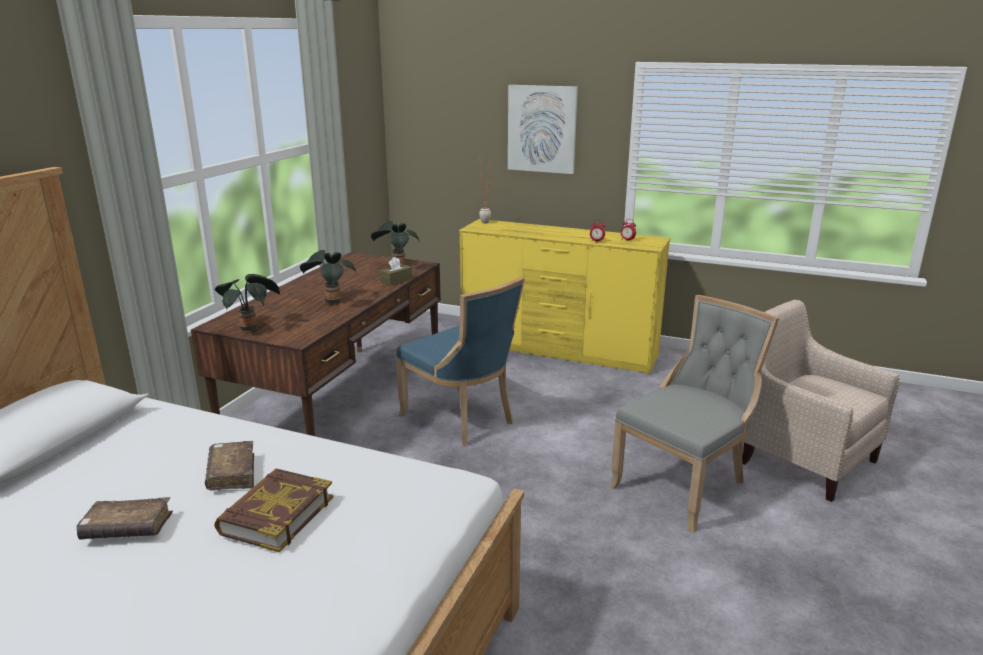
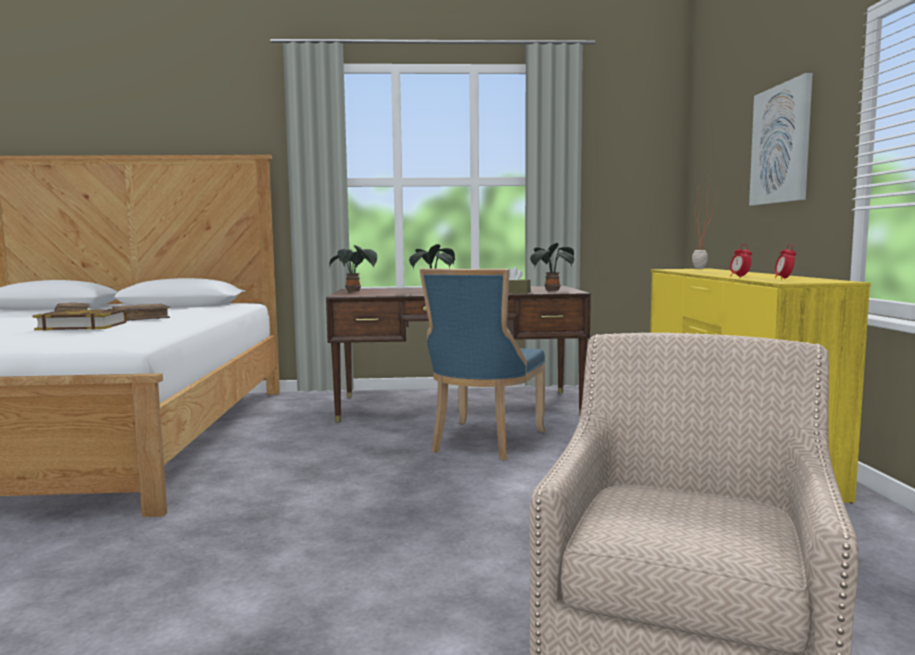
camera: 65 degrees right, 15 degrees down
grey chair [609,295,779,533] -> none

